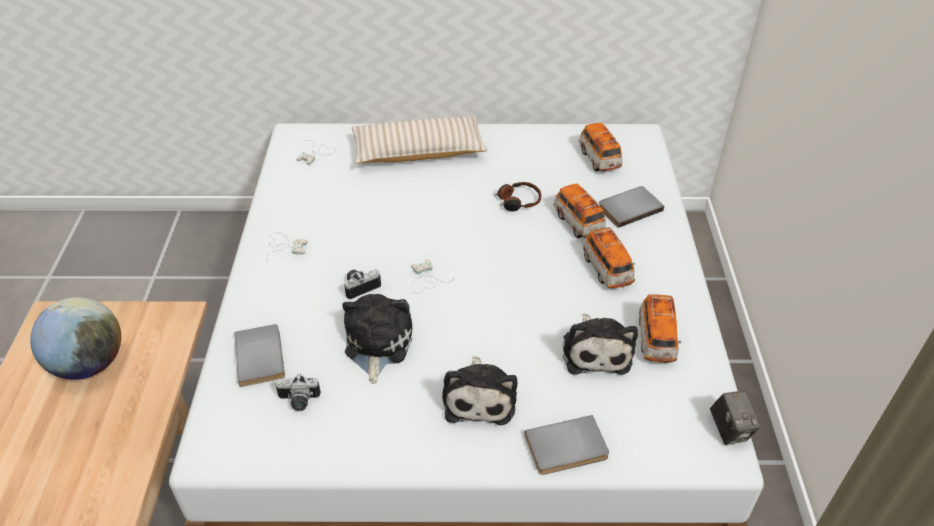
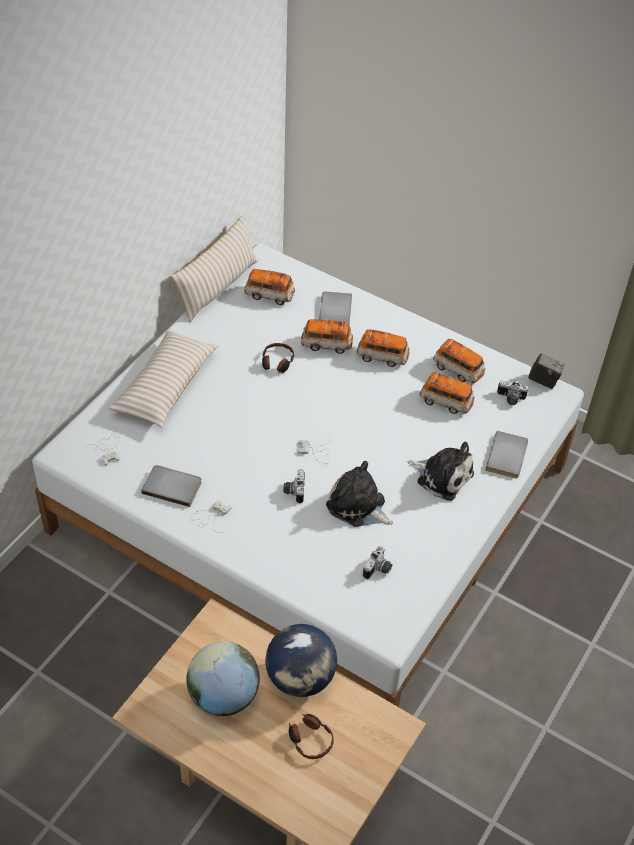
camera: 60 degrees left, 5 degrees up
grey book [234,324,285,387] -> grey book moved to [141,465,202,507]
plush toy [563,314,638,375] -> toy car [420,372,475,414]
none -> beige pillow [171,216,258,322]
none -> globe [265,624,337,697]
none -> headphones [289,714,334,759]
none -> camera [497,380,528,405]

